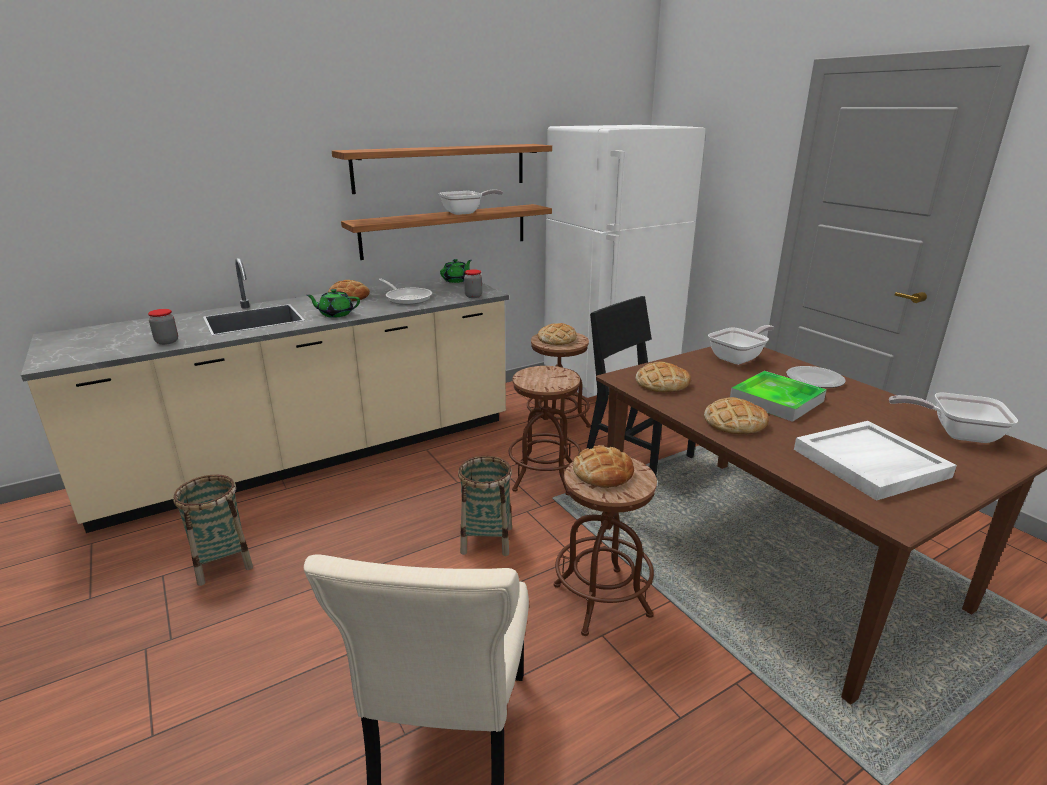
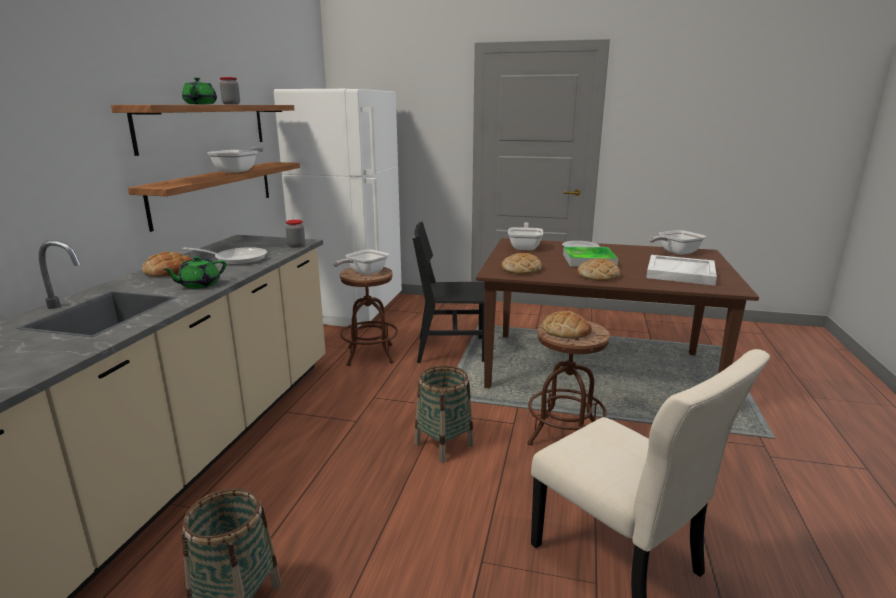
camera: 45 degrees left, 5 degrees down
jar [148,309,178,345] -> jar moved to [220,77,240,105]
green teapot [440,259,472,283] -> green teapot moved to [182,78,217,104]
brown stool [509,366,582,495] -> none
bread [538,323,577,345] -> frying pan [333,249,389,275]

